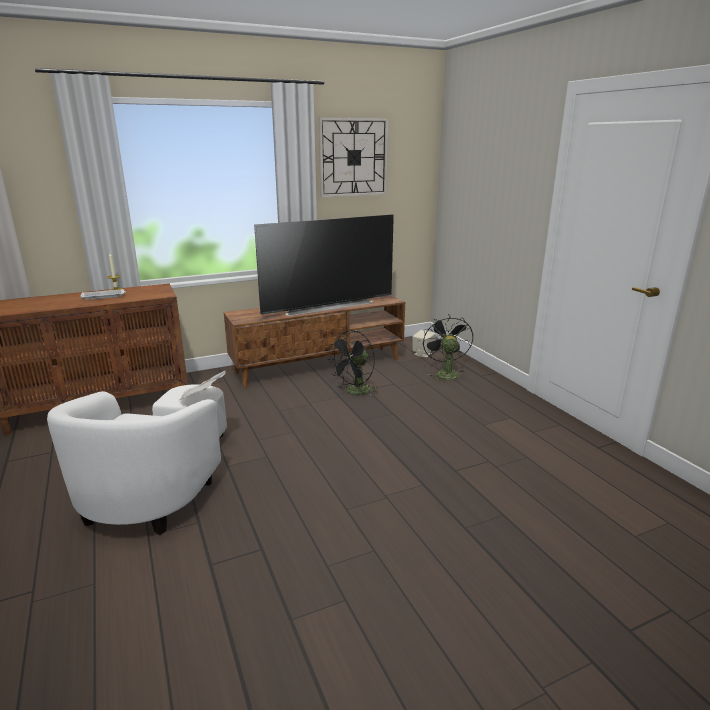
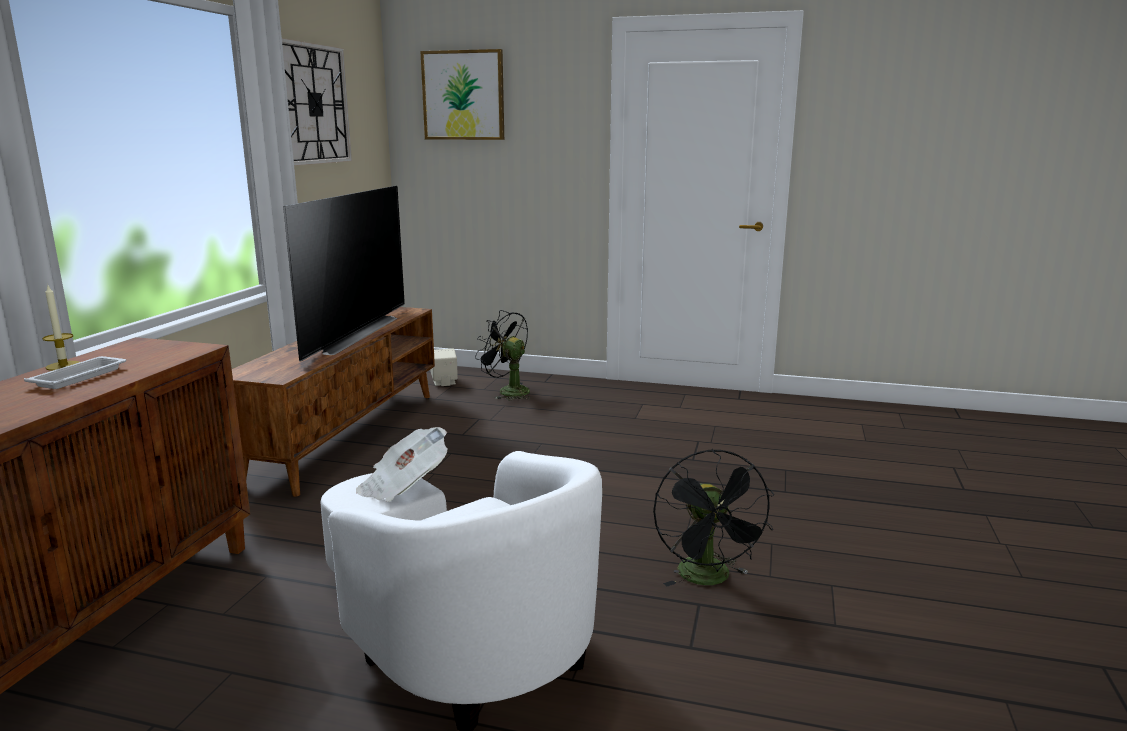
camera: 50 degrees left, 5 degrees down
black fan [327,330,378,398] -> black fan moved to [653,449,774,586]
none -> picture [420,49,504,140]

